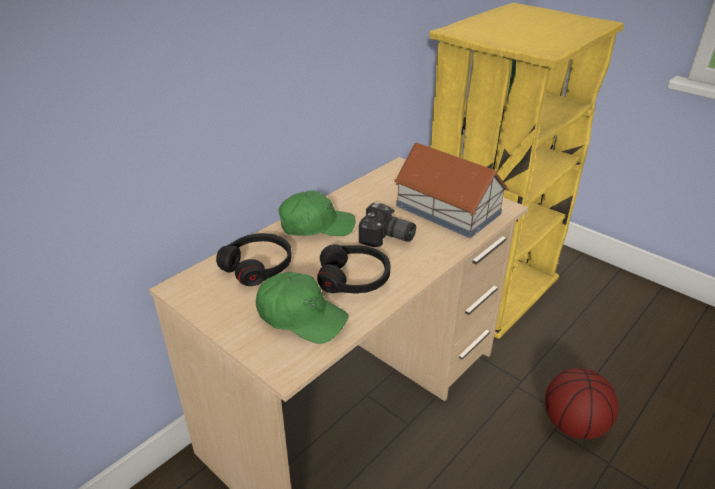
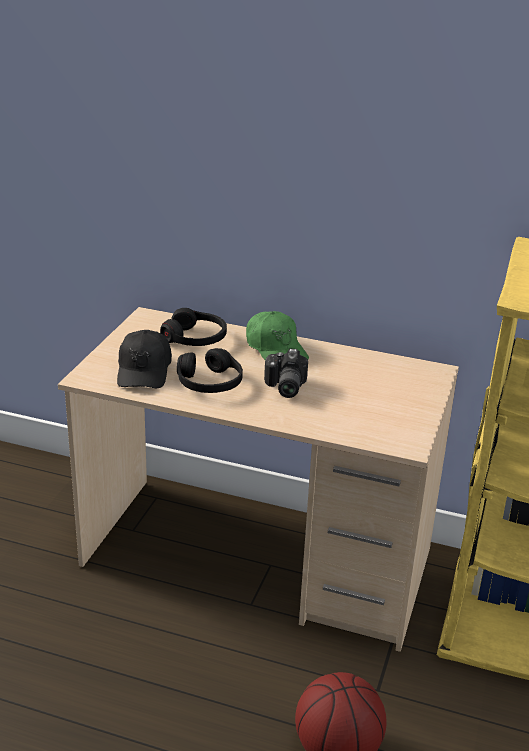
camera: 65 degrees right, 5 degrees down
green cap [256,272,349,344] -> black cap [117,330,172,388]
toy house [394,143,509,238] -> none

